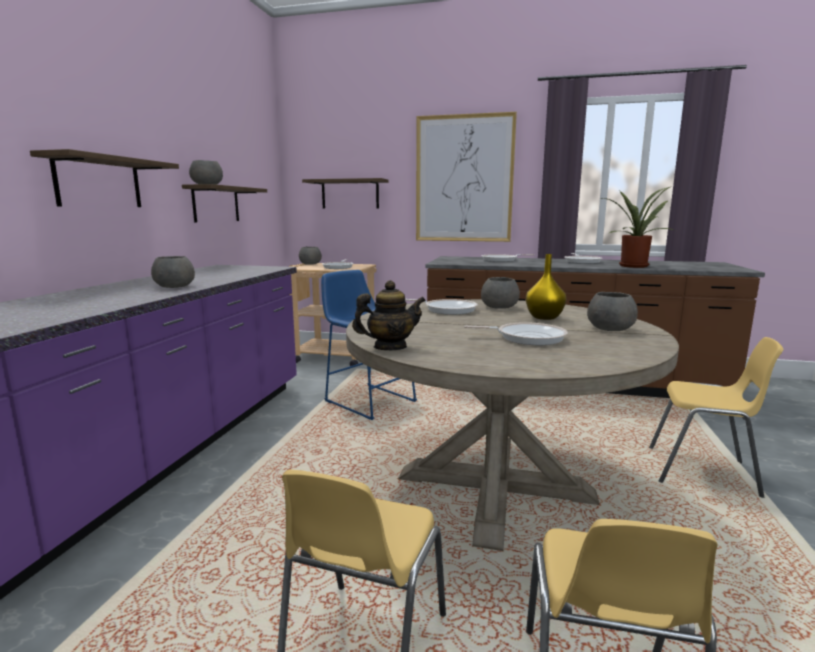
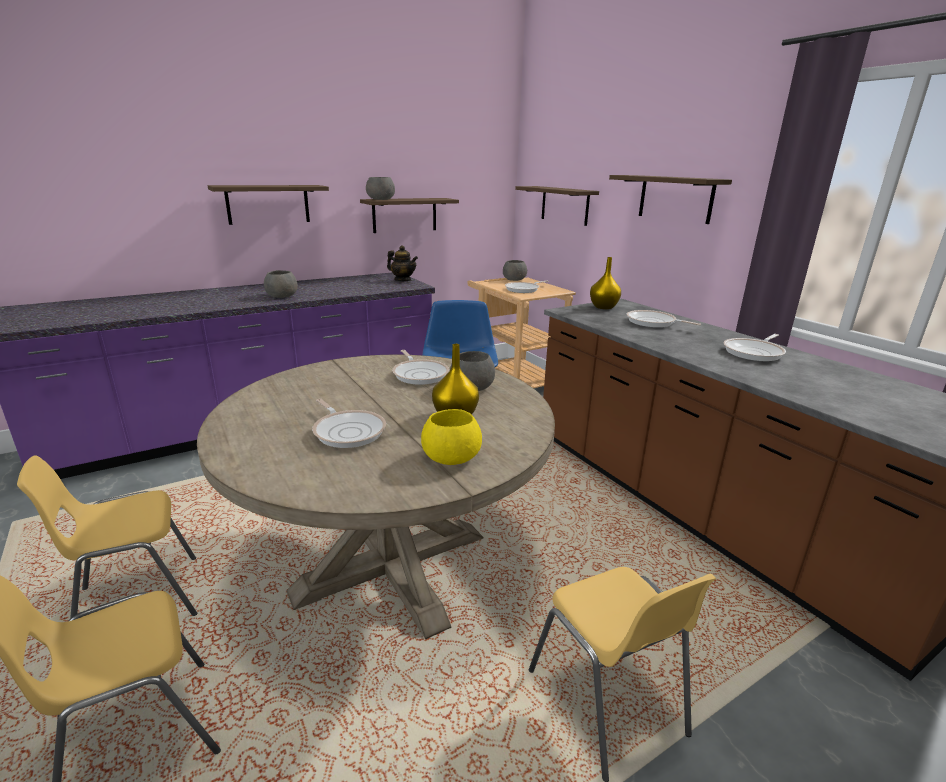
camera: 45 degrees right, 10 degrees up
teapot [352,280,426,350] -> teapot moved to [387,245,418,282]
picture [416,112,517,242] -> shelf [609,175,732,224]
grey bowl [587,292,638,331] -> yellow bowl [421,409,482,465]
potted plant [602,186,676,268] -> none
none -> yellow vase [590,257,621,309]

